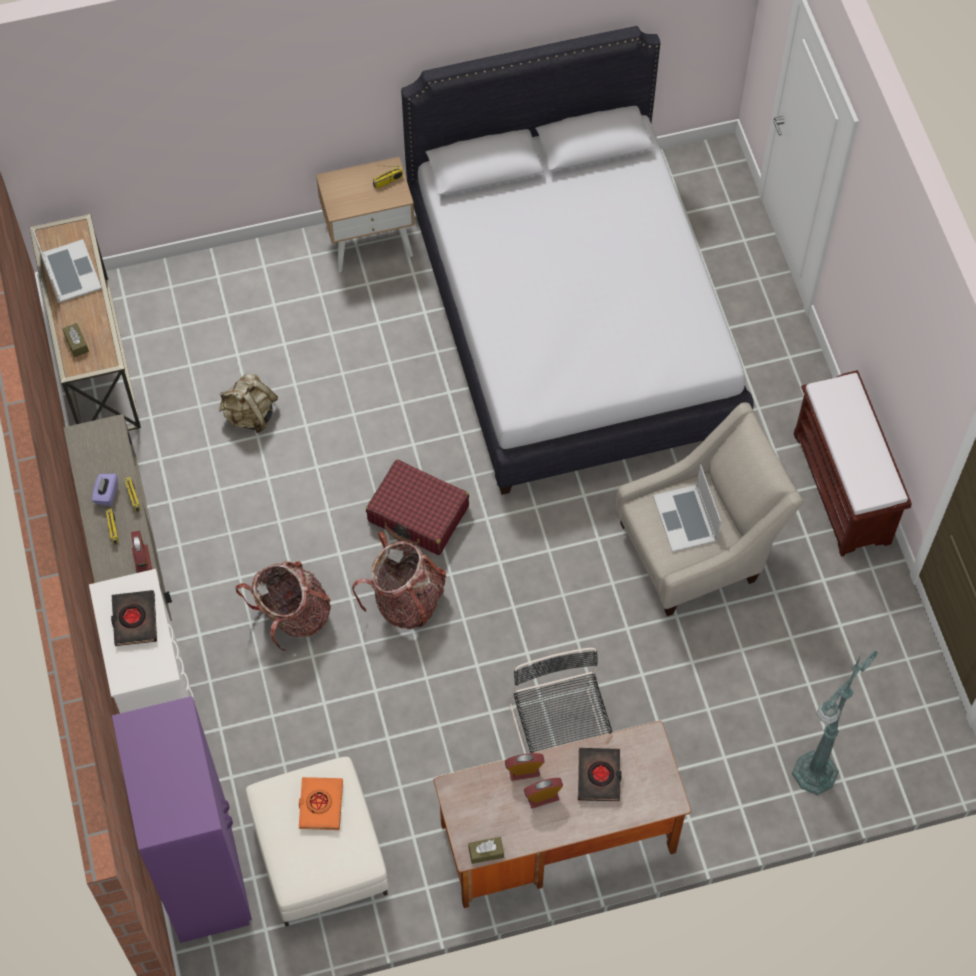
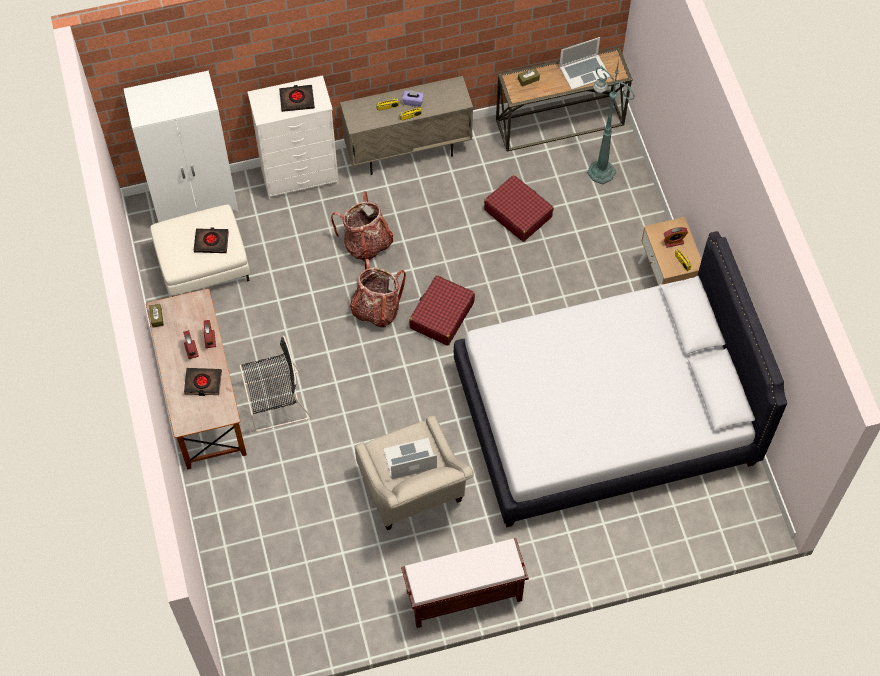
camera: 90 degrees right, 0 degrees up
purple wardrobe [112,696,252,943] -> white wardrobe [124,71,238,223]
alarm clock [131,531,152,573] -> alarm clock moved to [664,227,688,248]
beige backpack [219,374,278,433] -> red suitcase [484,175,554,242]
orange book [299,777,343,830] -> black book [194,228,229,253]
green floor lamp [792,651,878,795] -> green floor lamp moved to [587,60,635,185]

